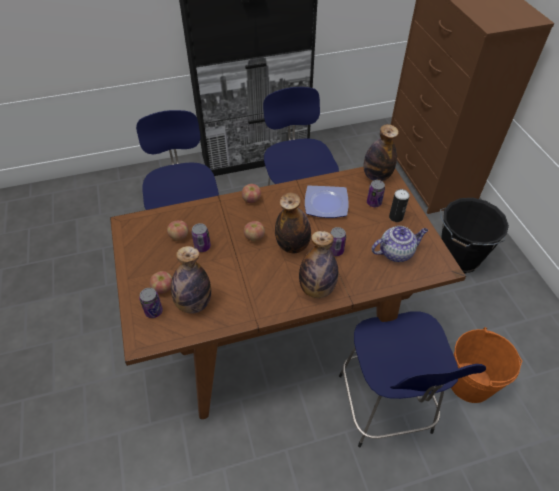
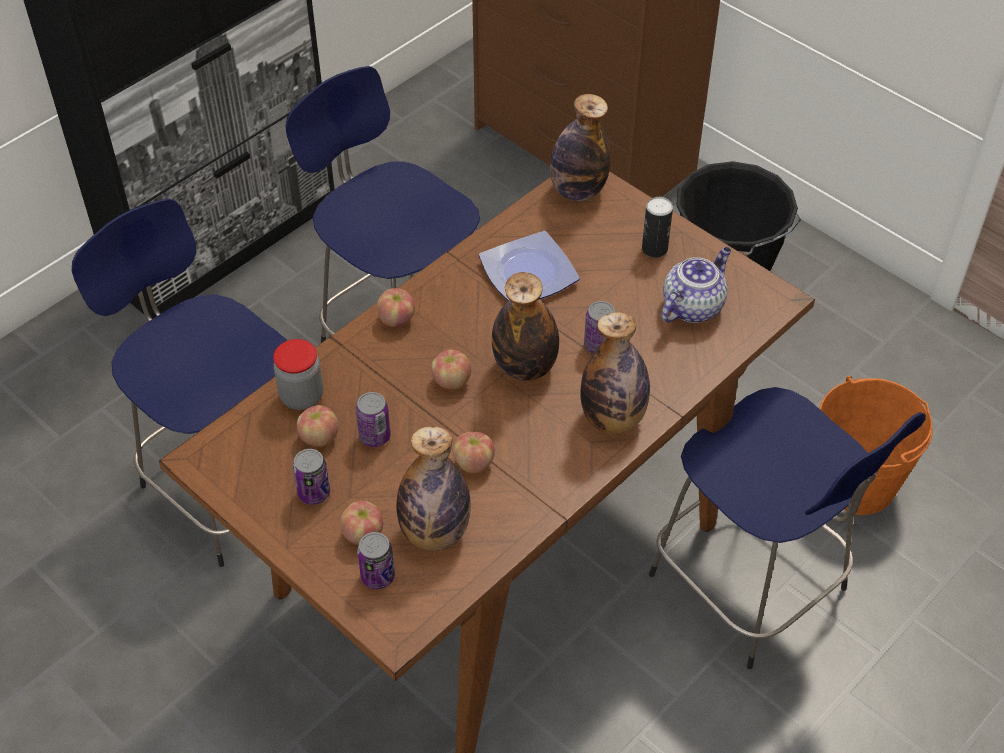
camera: 30 degrees left, 0 degrees up
can [367,180,385,207] -> can moved to [293,449,330,505]
none -> jar [273,339,323,410]
none -> apple [453,432,495,474]

